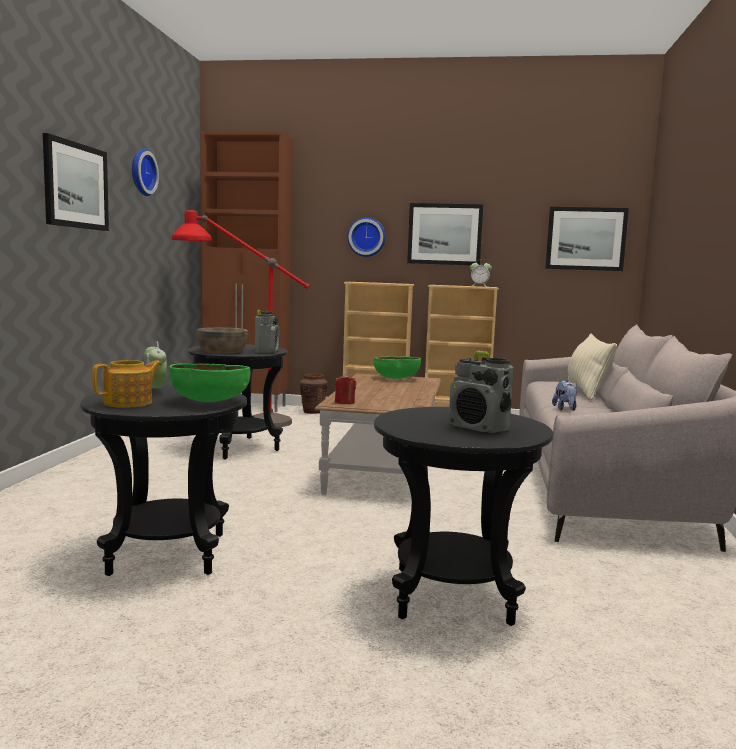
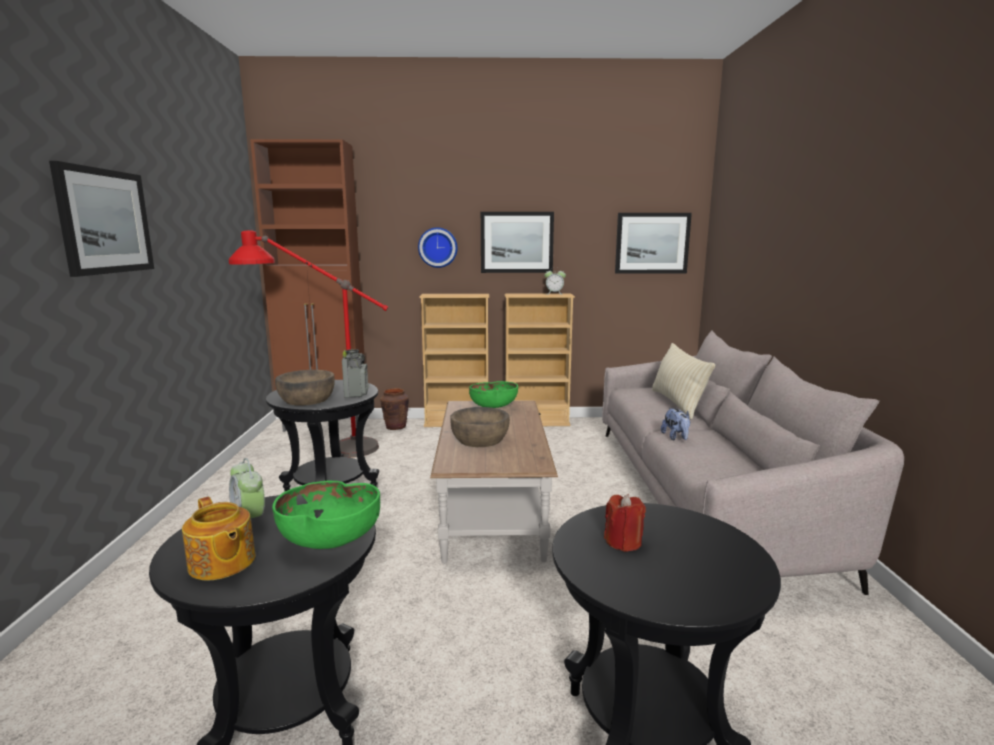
camera: 10 degrees left, 5 degrees up
teapot [92,360,162,408] -> teapot turned 105 degrees clockwise [182,497,256,580]
wall clock [132,149,159,196] -> none
red candle [335,374,356,404] -> red candle moved to [604,494,646,552]
radio [449,351,514,433] -> none
none -> brown bowl [450,407,510,447]

